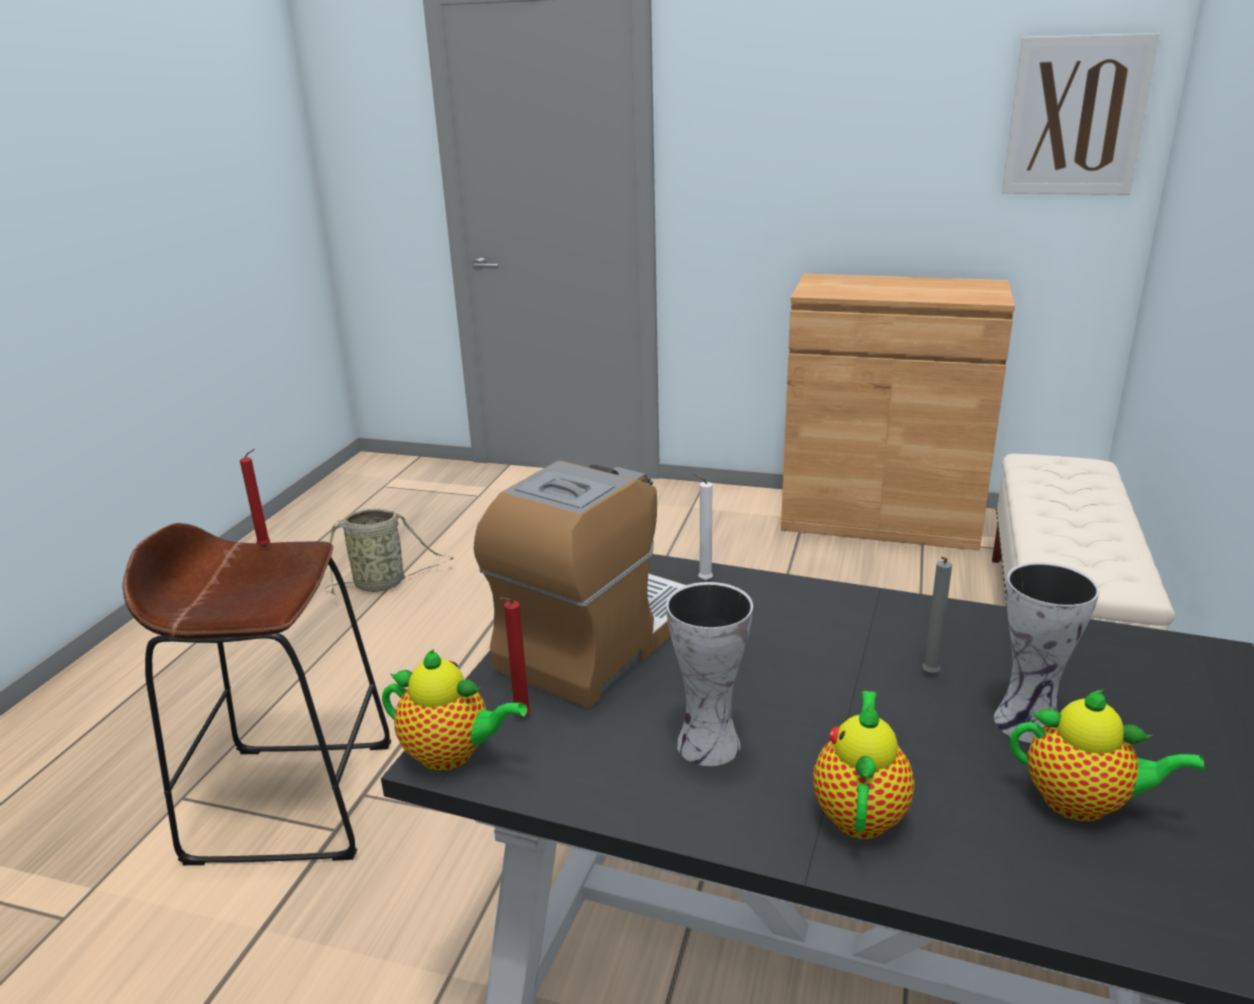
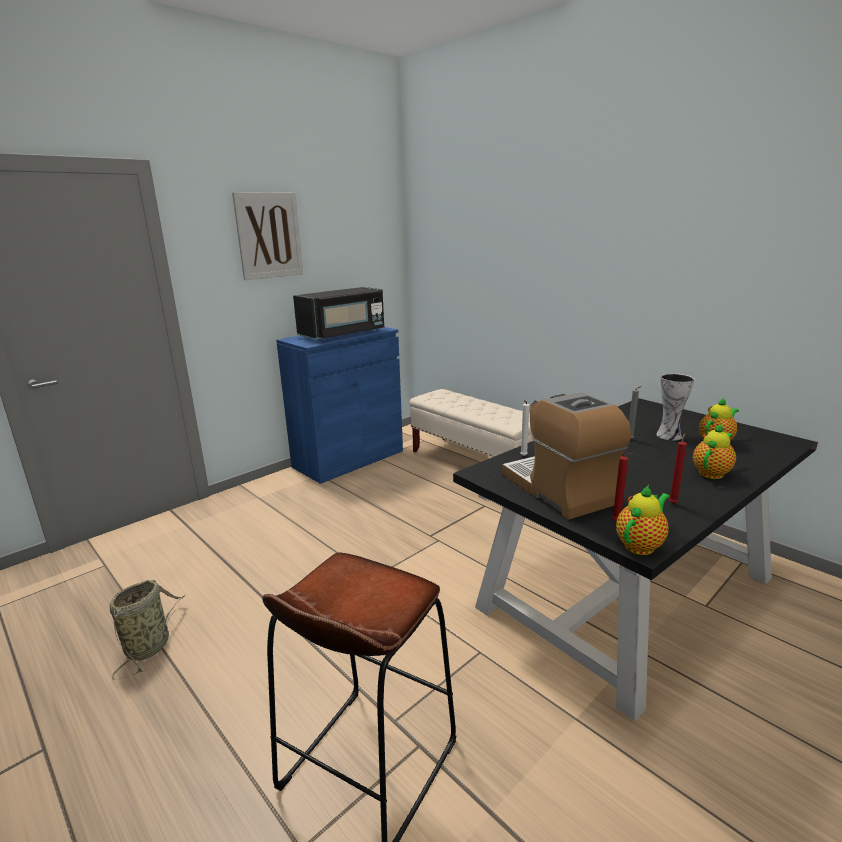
camera: 60 degrees left, 5 degrees down
red candle [240,449,270,547] -> red candle moved to [669,433,687,504]
vase [666,582,753,766] -> none
brown cabinet [781,274,1015,551] -> blue cabinet [276,327,403,484]
teapot [813,691,915,839] -> teapot turned 90 degrees clockwise [693,423,736,479]
picture [1002,33,1160,195] -> picture moved to [232,192,303,280]
none -> black microwave [293,287,384,341]

